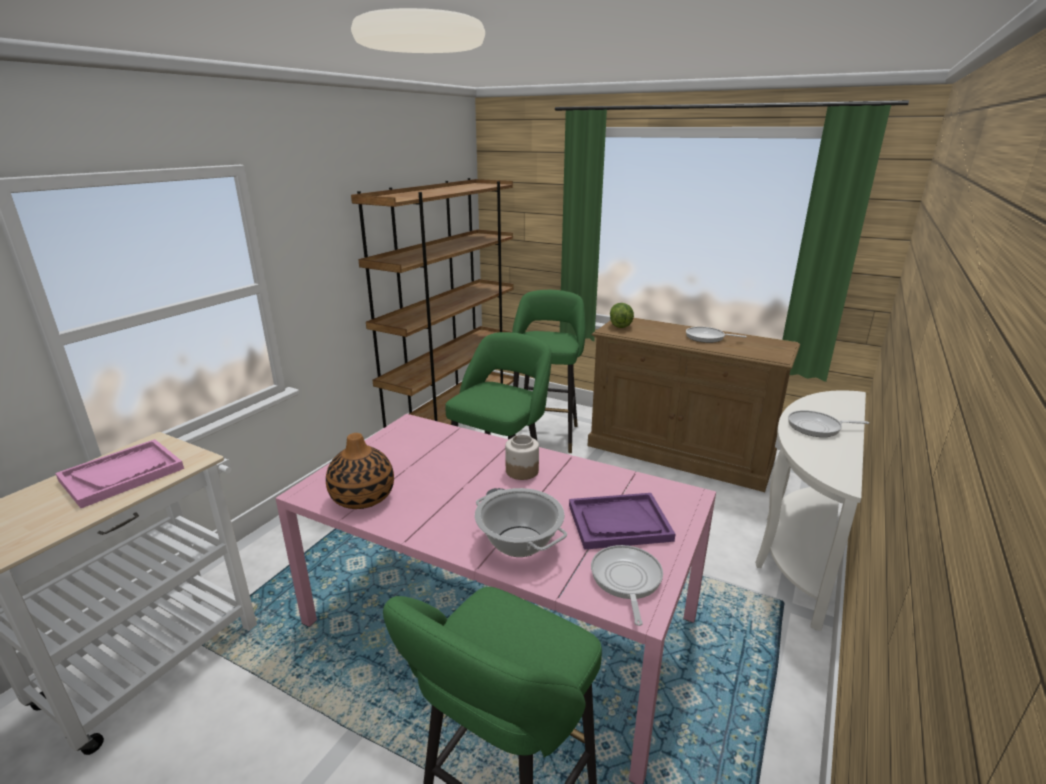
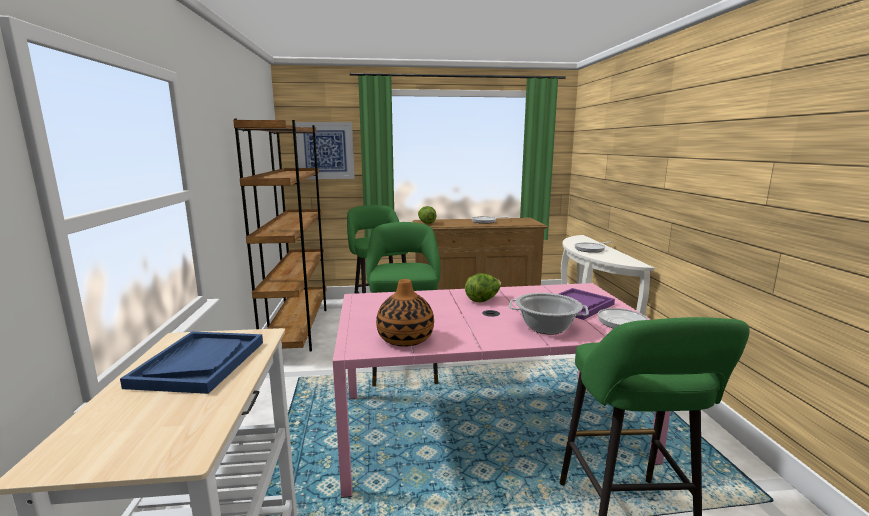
camera: 35 degrees left, 10 degrees down
pink tray [55,439,184,508] -> blue tray [120,332,263,394]
jar [505,435,539,480] -> lettuce [465,273,501,302]
none -> picture [295,122,355,179]

